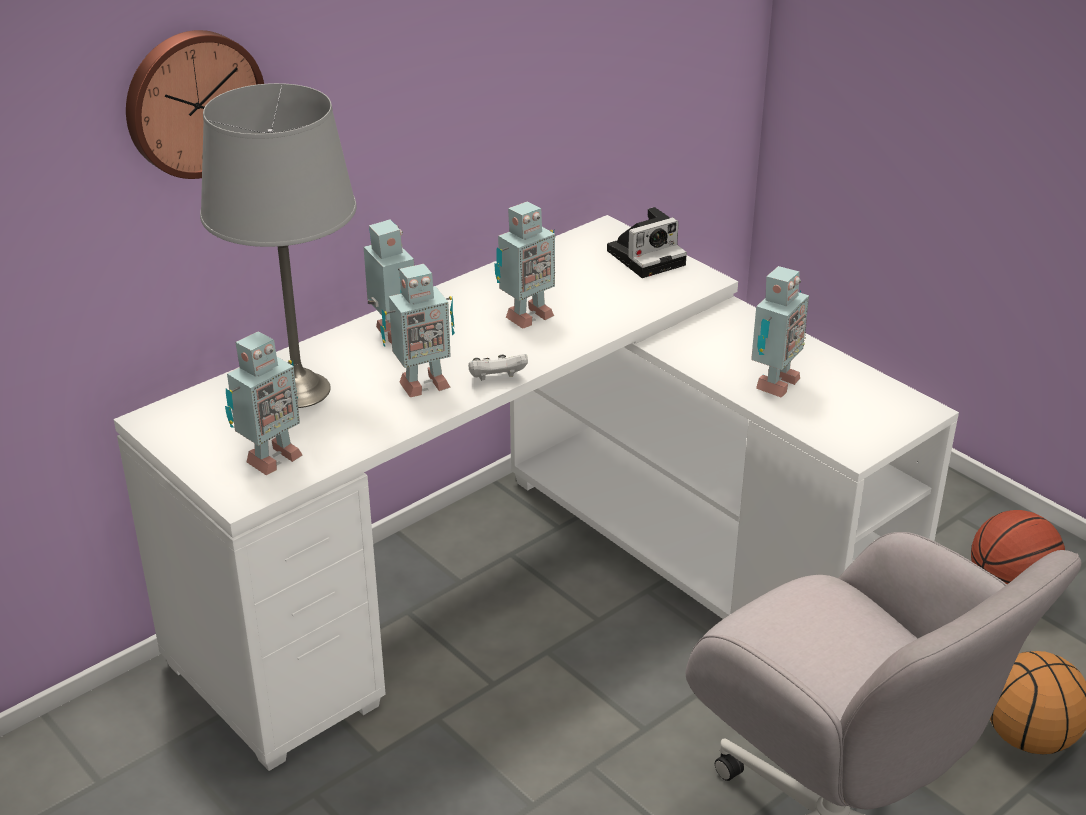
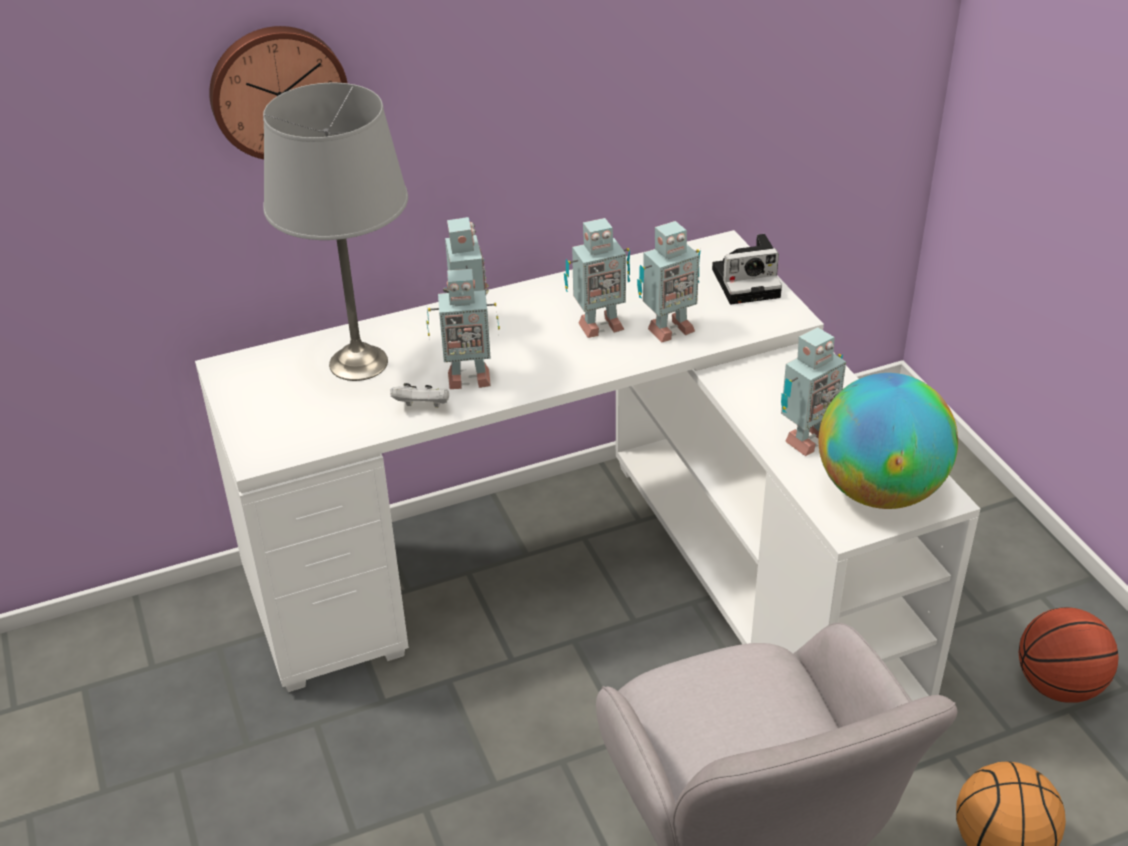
camera: 20 degrees right, 5 degrees up
toy robot [225,331,302,475] -> toy robot moved to [637,221,701,343]
white game controller [468,354,528,381] -> white game controller moved to [390,383,449,408]
none -> globe [819,373,958,509]

